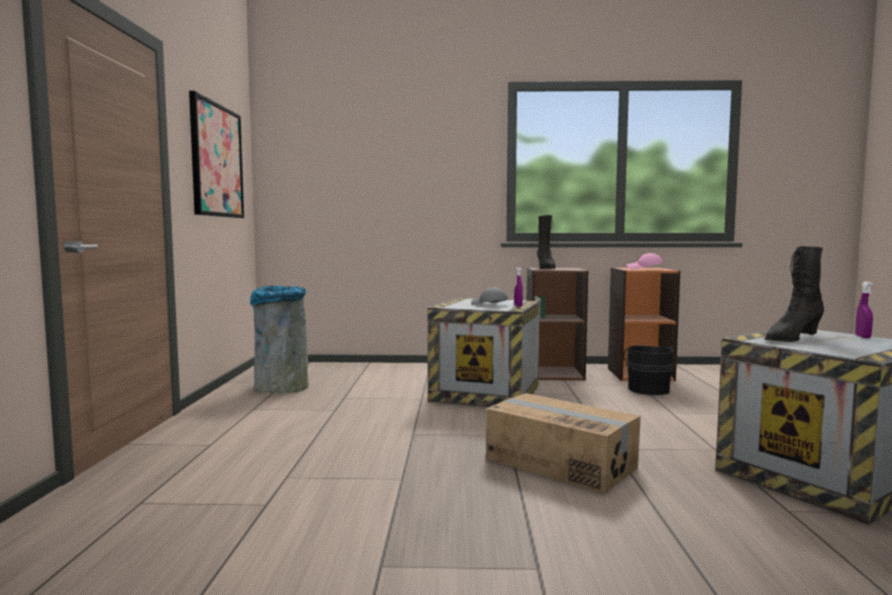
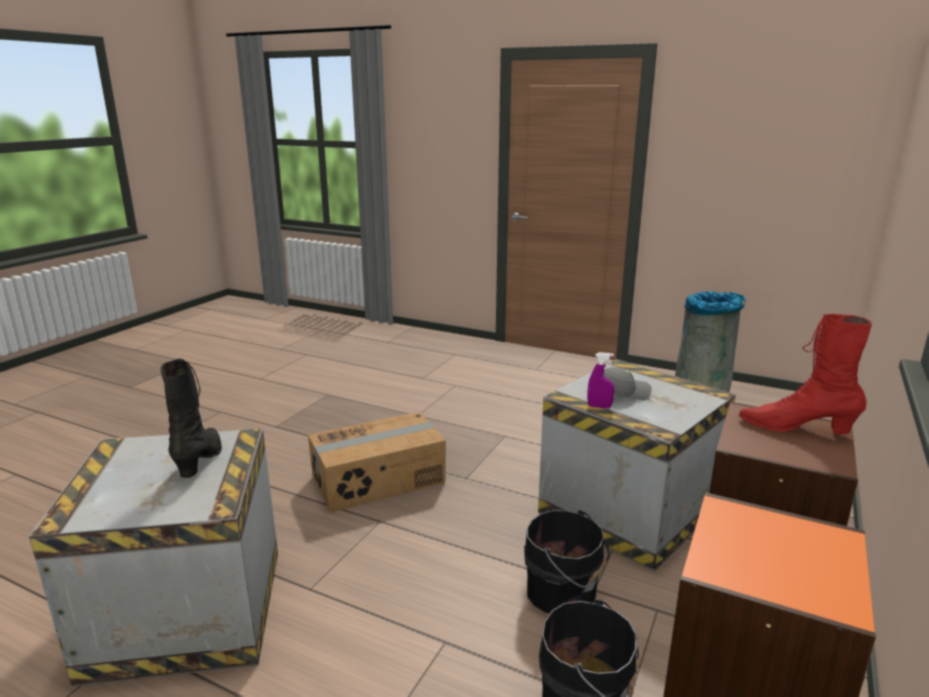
camera: 115 degrees right, 15 degrees up
picture [189,91,244,218] -> none
black boot [537,215,556,269] -> red boot [738,314,872,434]
pink cap [627,253,663,270] -> none
purple spray bottle [855,281,873,338] -> none
none -> black bucket [524,510,609,614]

